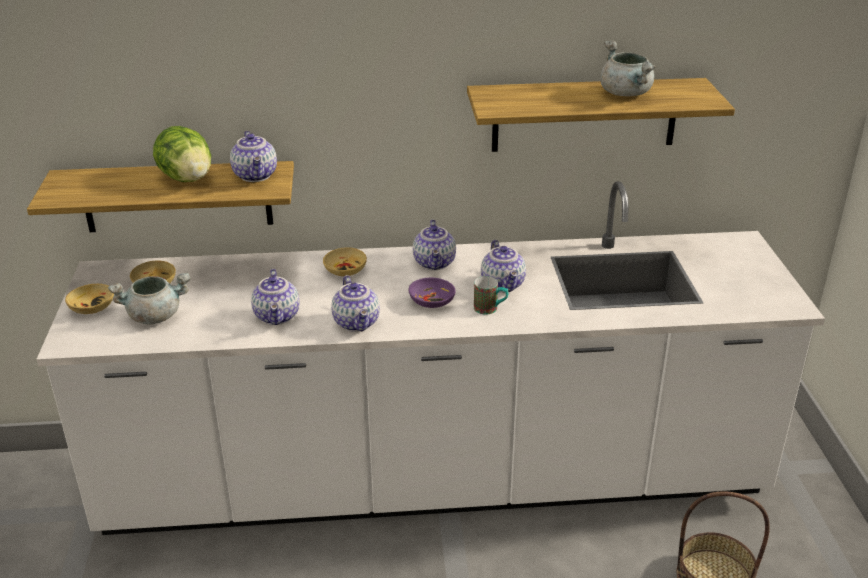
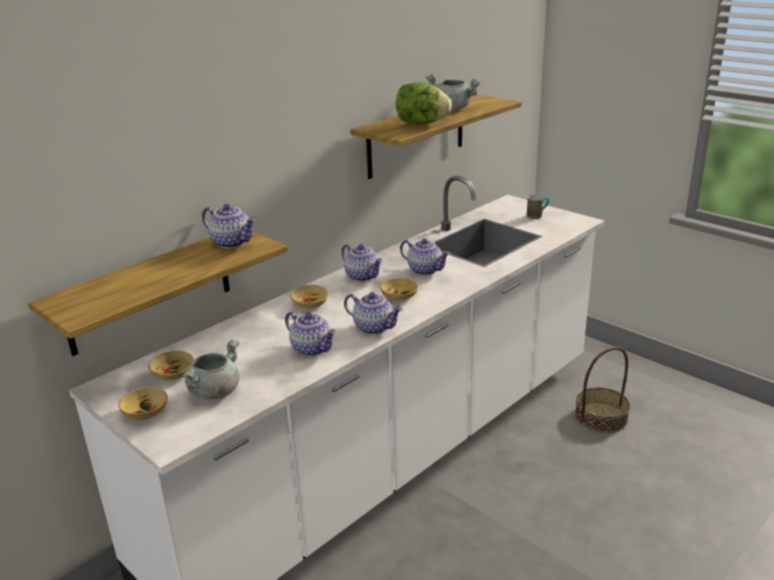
camera: 40 degrees left, 5 degrees down
lettuce [153,126,211,182] -> lettuce moved to [396,82,452,124]
purple bowl [408,278,456,308] -> beige bowl [380,278,418,301]
mug [474,276,508,315] -> mug moved to [527,195,549,219]

